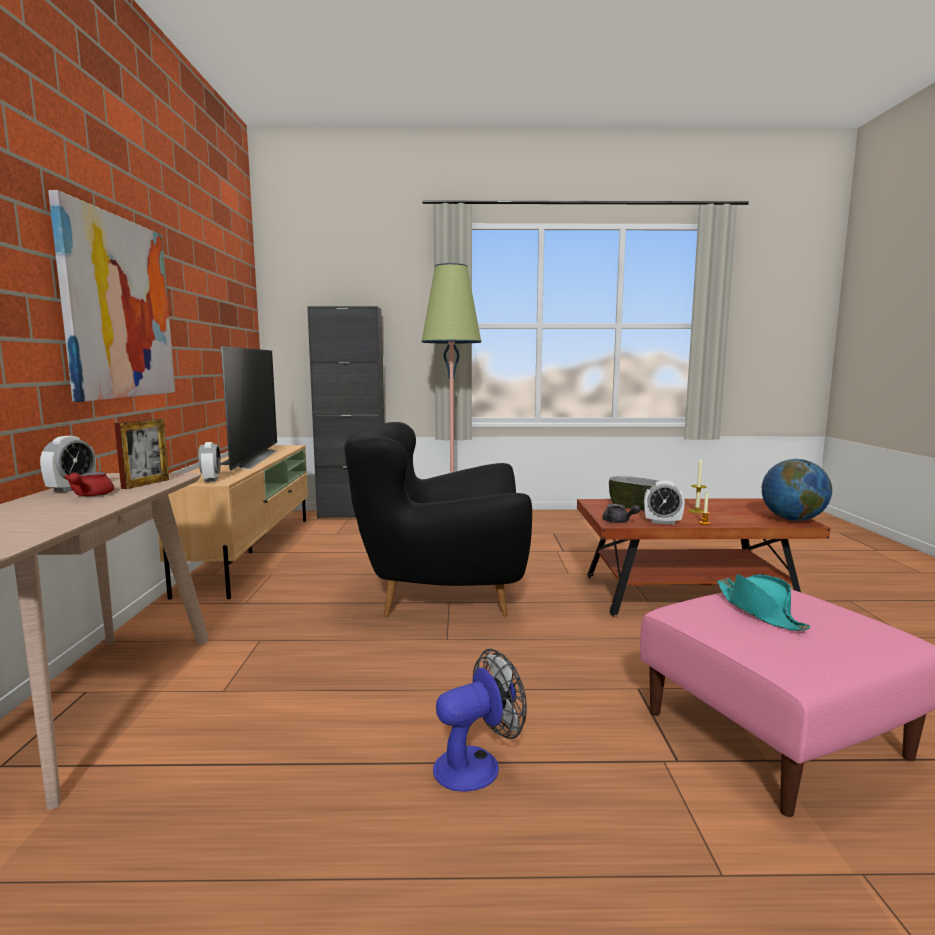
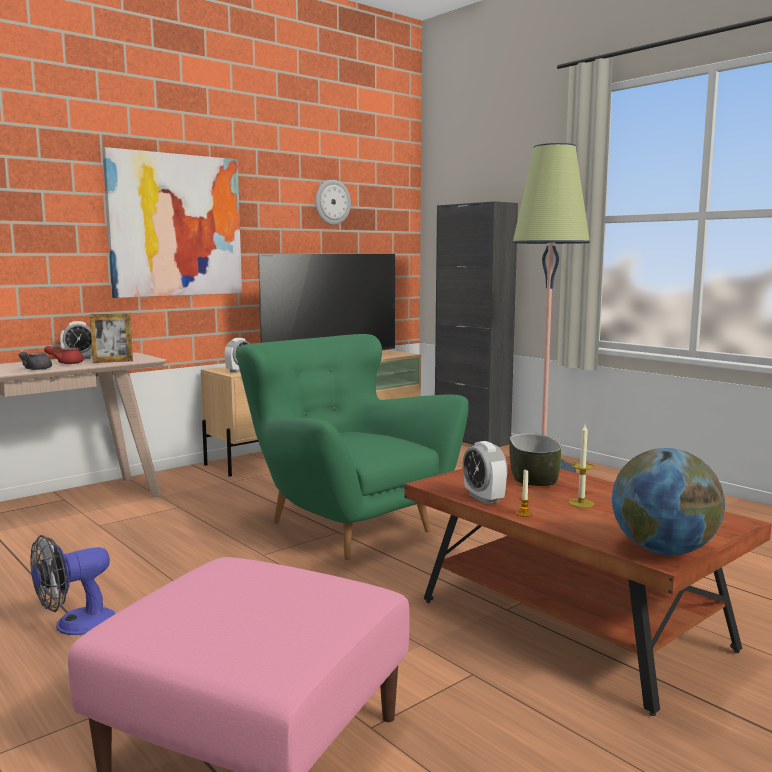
camera: 50 degrees right, 0 degrees up
black armchair [344,422,532,616] -> green armchair [236,334,469,560]
fan [433,649,527,792] -> fan turned 120 degrees clockwise [30,535,116,635]
grey teapot [603,504,640,523] -> grey teapot moved to [18,352,52,370]
turquoise hat [717,574,811,631] -> none
none -> wall clock [315,180,351,225]

